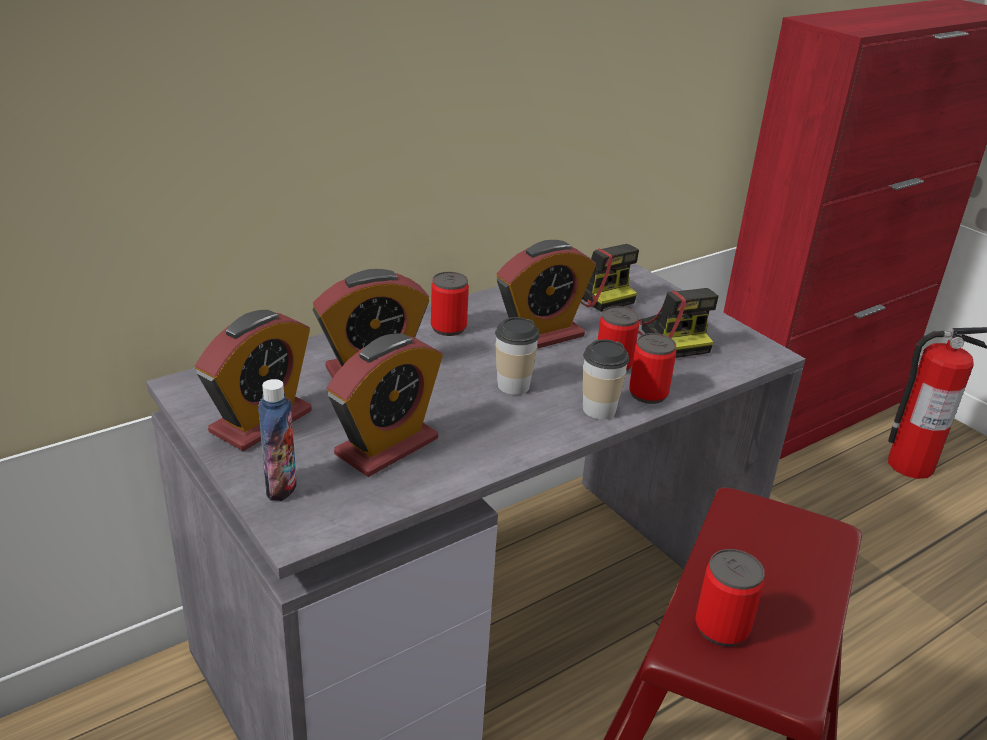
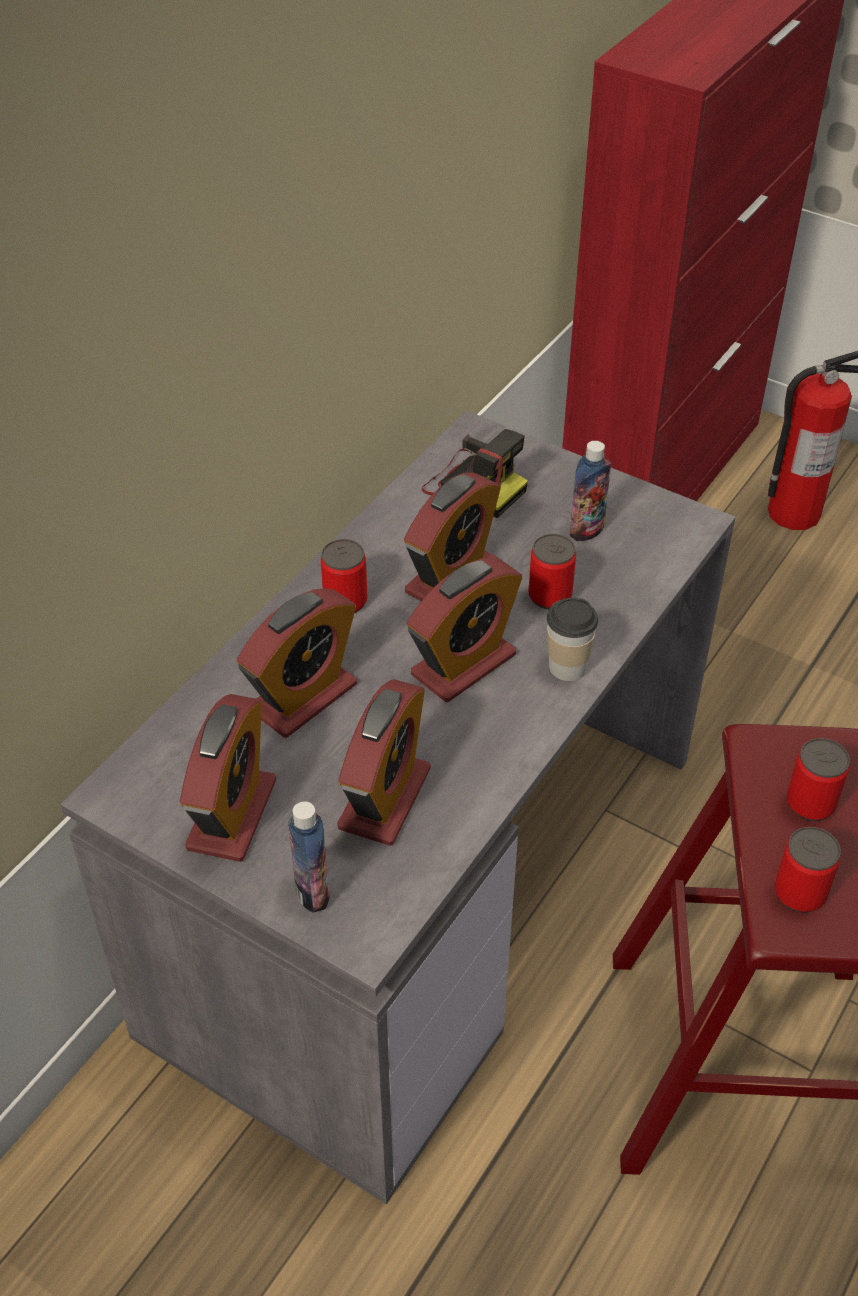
camera: 20 degrees left, 15 degrees up
cup [495,317,540,395] -> alarm clock [407,558,523,702]
can [629,333,676,404] -> can moved to [787,738,850,821]
camera [638,288,718,358] -> bottle [570,441,611,542]

